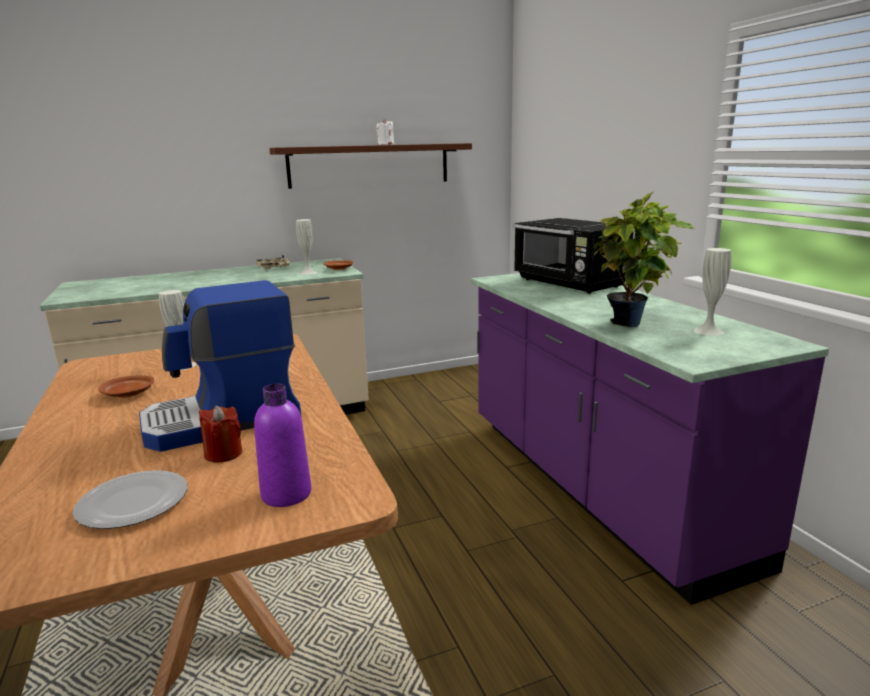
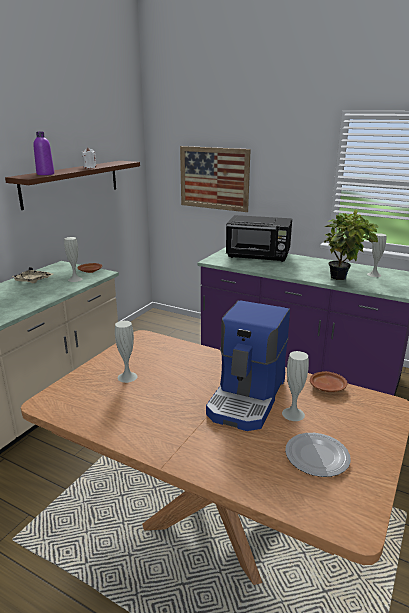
camera: 40 degrees left, 5 degrees up
brown plate [99,376,154,398] -> brown plate moved to [310,371,347,392]
red candle [199,406,242,462] -> white vase [282,351,309,421]
purple bottle [254,384,311,507] -> purple bottle moved to [33,132,54,175]
none -> picture [180,146,251,212]

